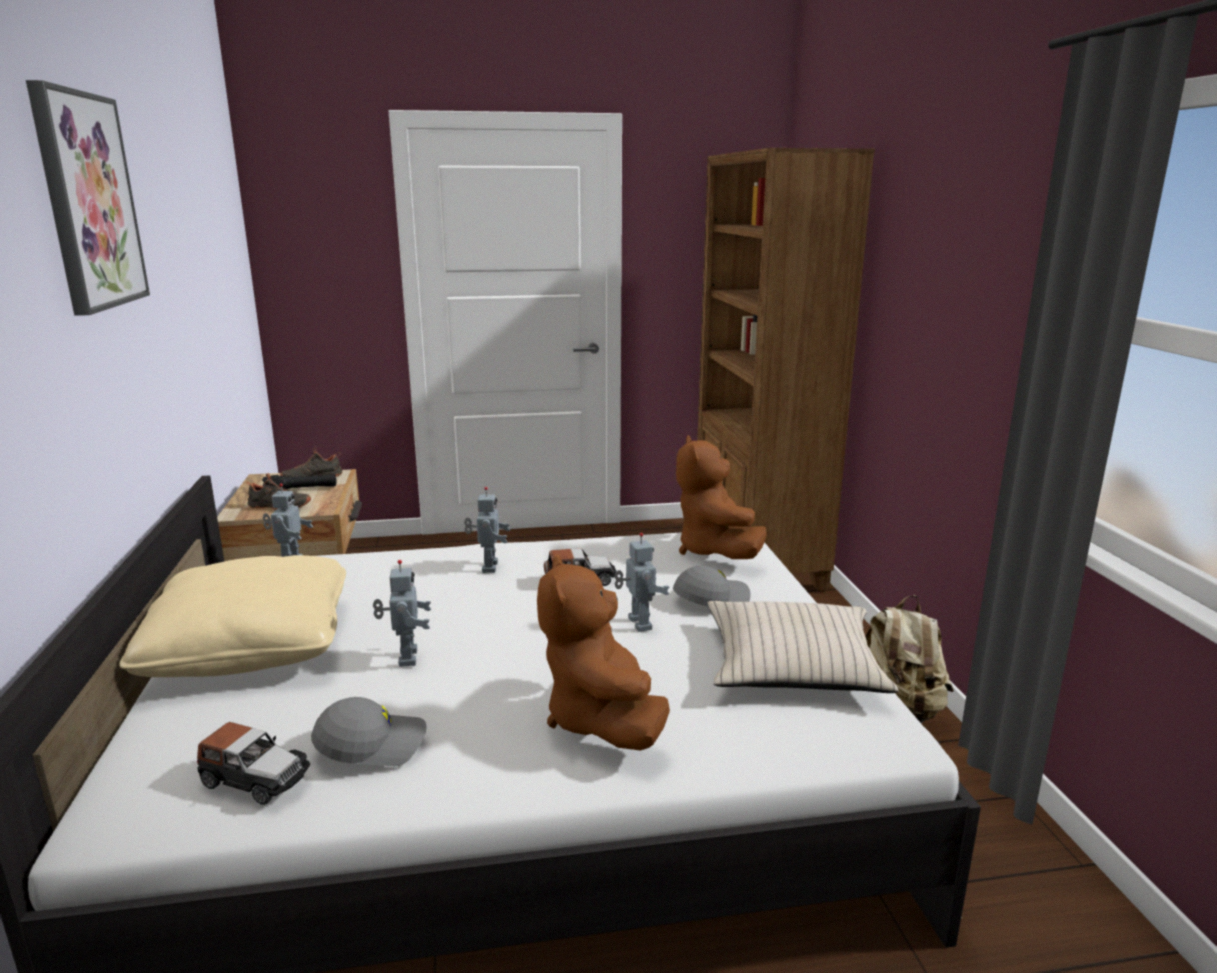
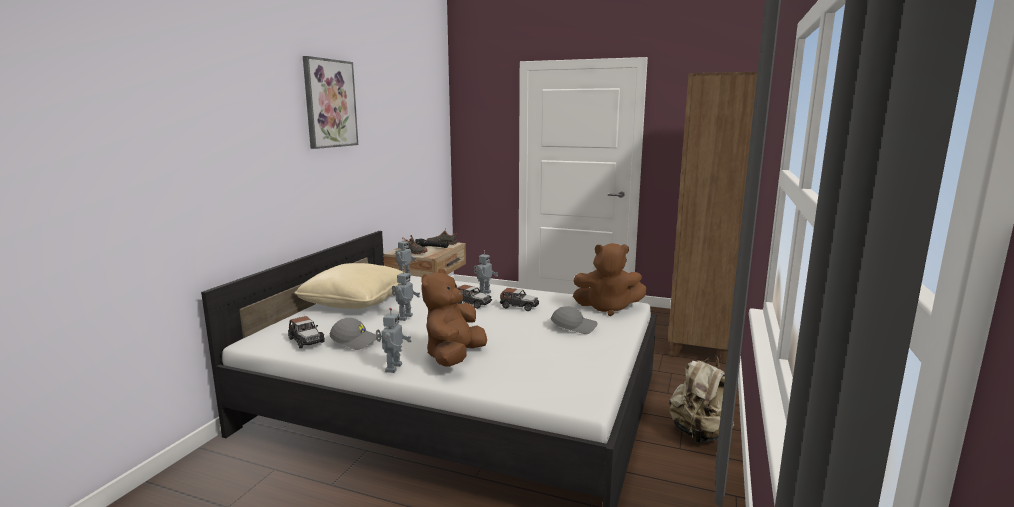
camera: 30 degrees right, 5 degrees down
toy robot [615,533,669,632] -> toy robot moved to [376,308,411,373]
brown plush toy [676,435,767,559] -> brown plush toy turned 105 degrees counterclockwise [573,243,647,316]
beige pillow [707,601,899,693] -> none
none -> toy car [457,285,492,309]

